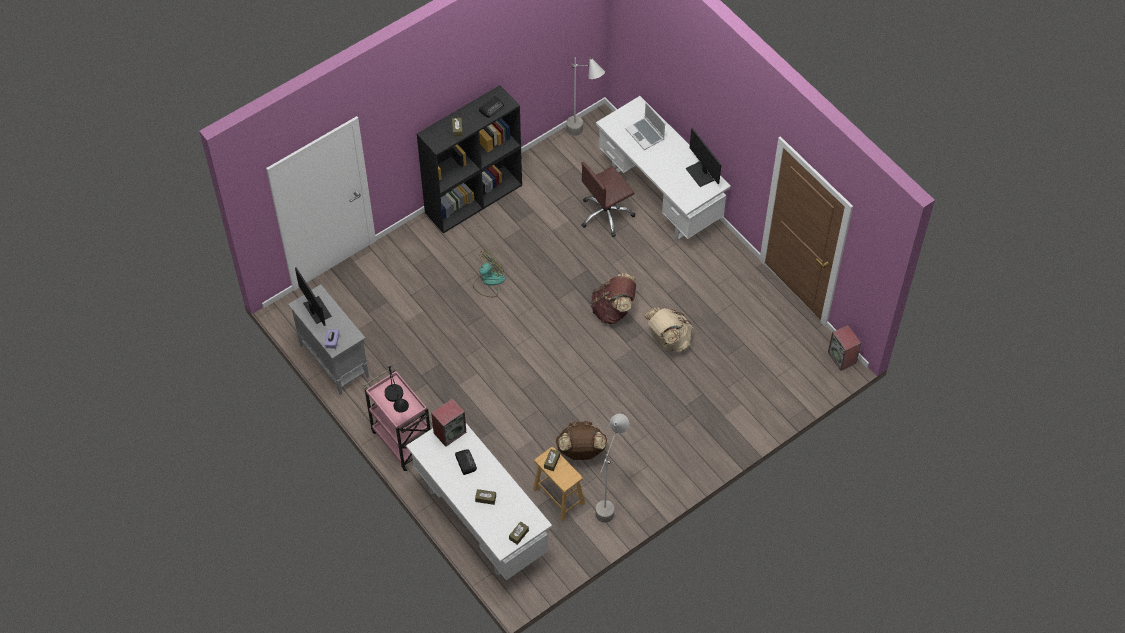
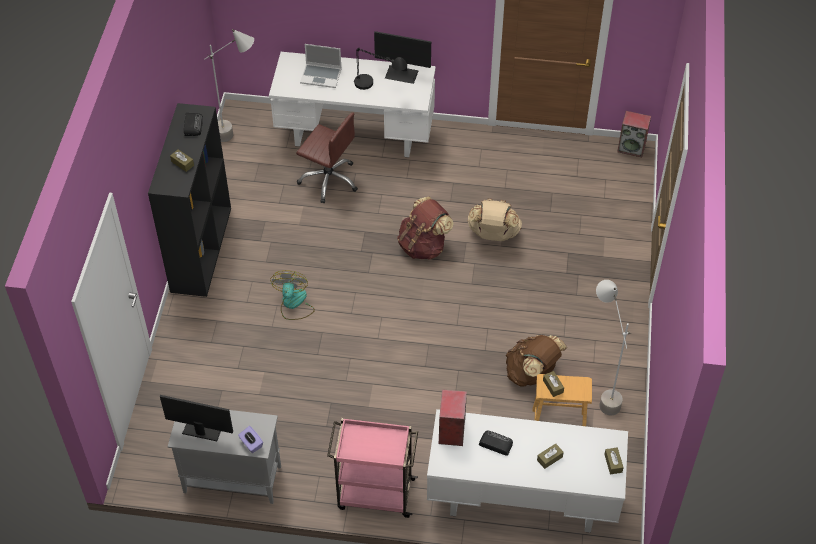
camera: 45 degrees left, 5 degrees down
black table lamp [385,366,409,412] -> black table lamp moved to [354,48,407,90]
brown office chair [581,162,635,237] -> brown office chair turned 75 degrees counterclockwise [296,112,358,203]

